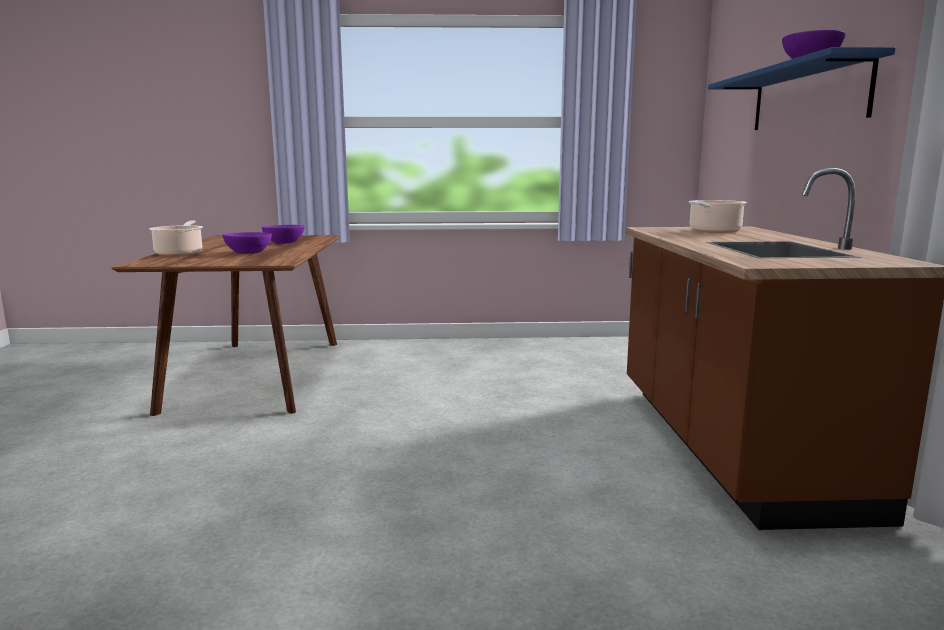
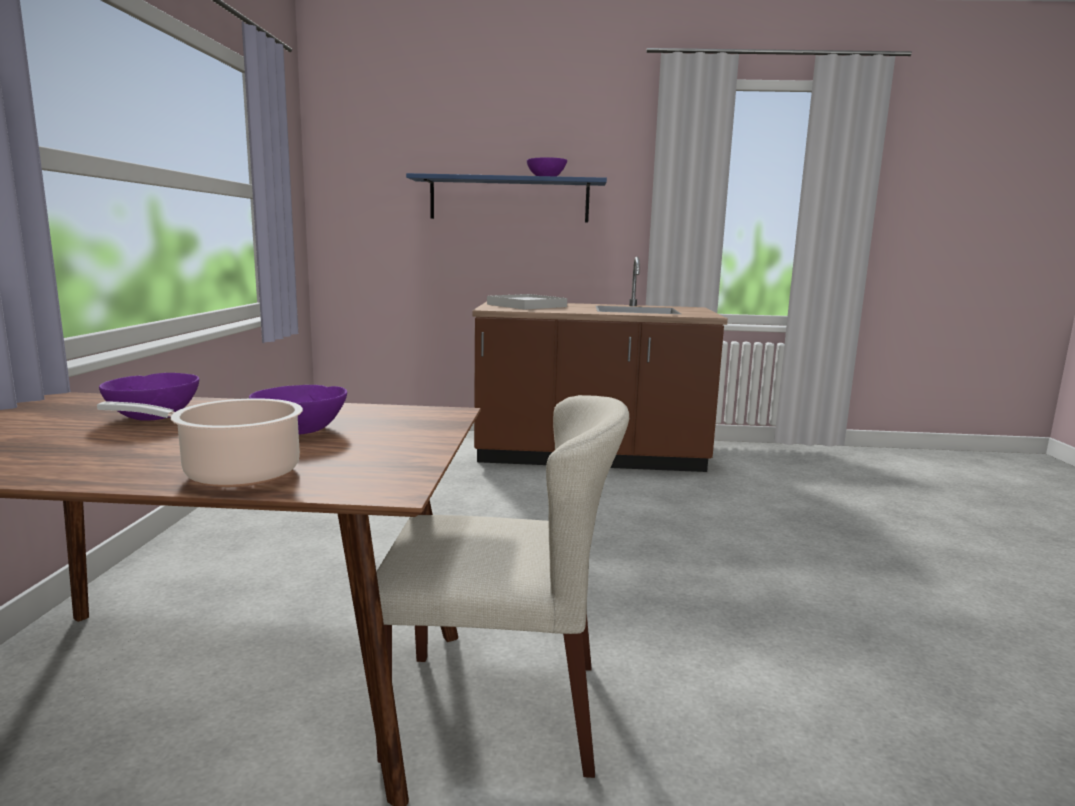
camera: 85 degrees left, 0 degrees up
cooking pot [689,200,747,233] -> white tray [487,294,567,310]
none -> beige chair [376,395,629,778]

